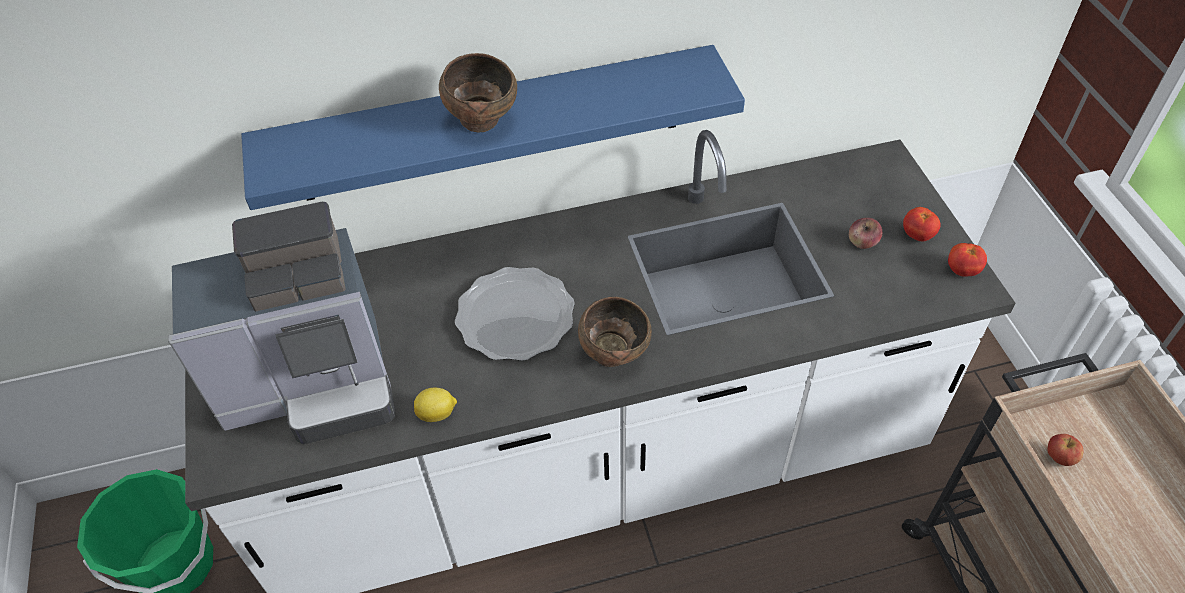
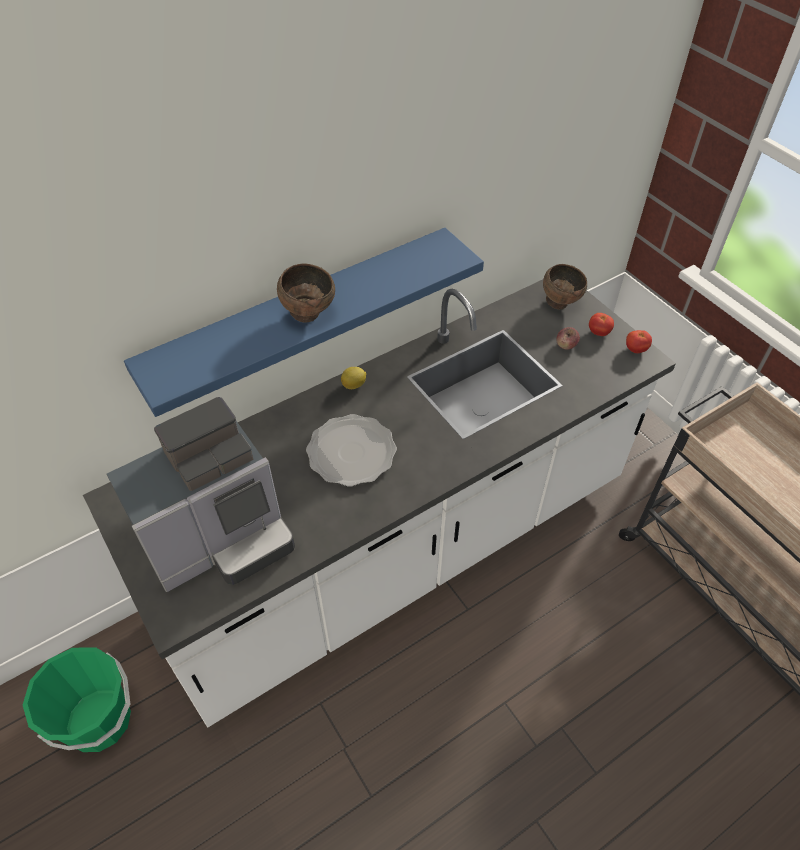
camera: 20 degrees left, 0 degrees up
lemon [414,388,457,422] -> lemon moved to [341,367,366,389]
brown bowl [578,297,652,367] -> brown bowl moved to [543,264,587,310]
apple [1047,434,1083,466] -> none

